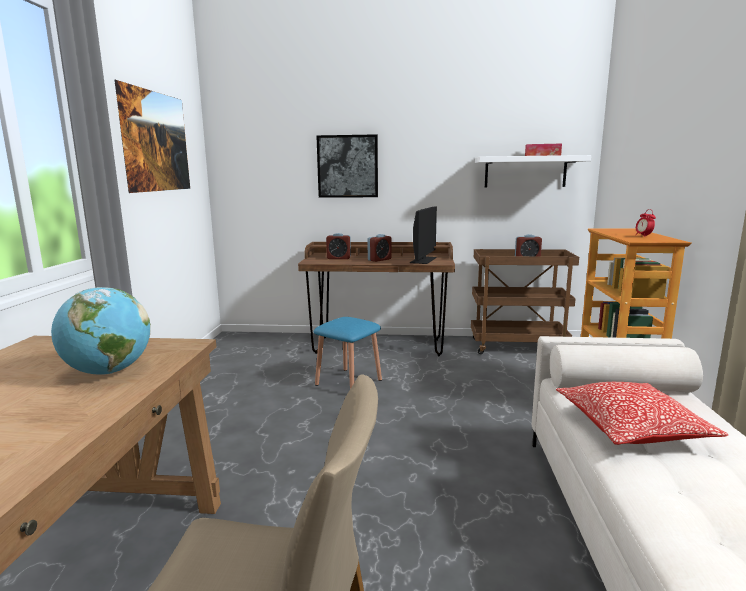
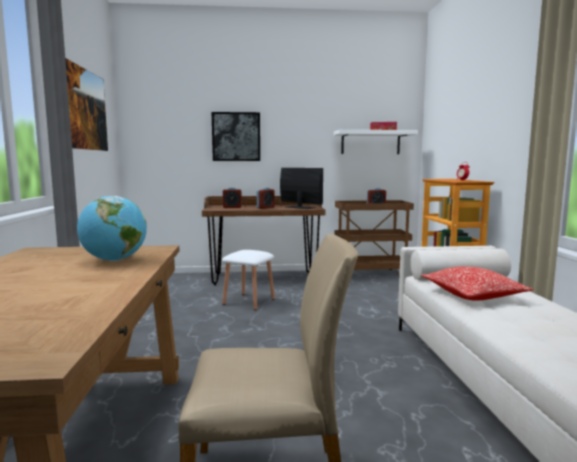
camera: 10 degrees left, 5 degrees down
blue stool [314,317,382,389] -> white stool [222,250,275,310]
monitor [410,207,437,264] -> monitor turned 60 degrees counterclockwise [280,168,323,209]

